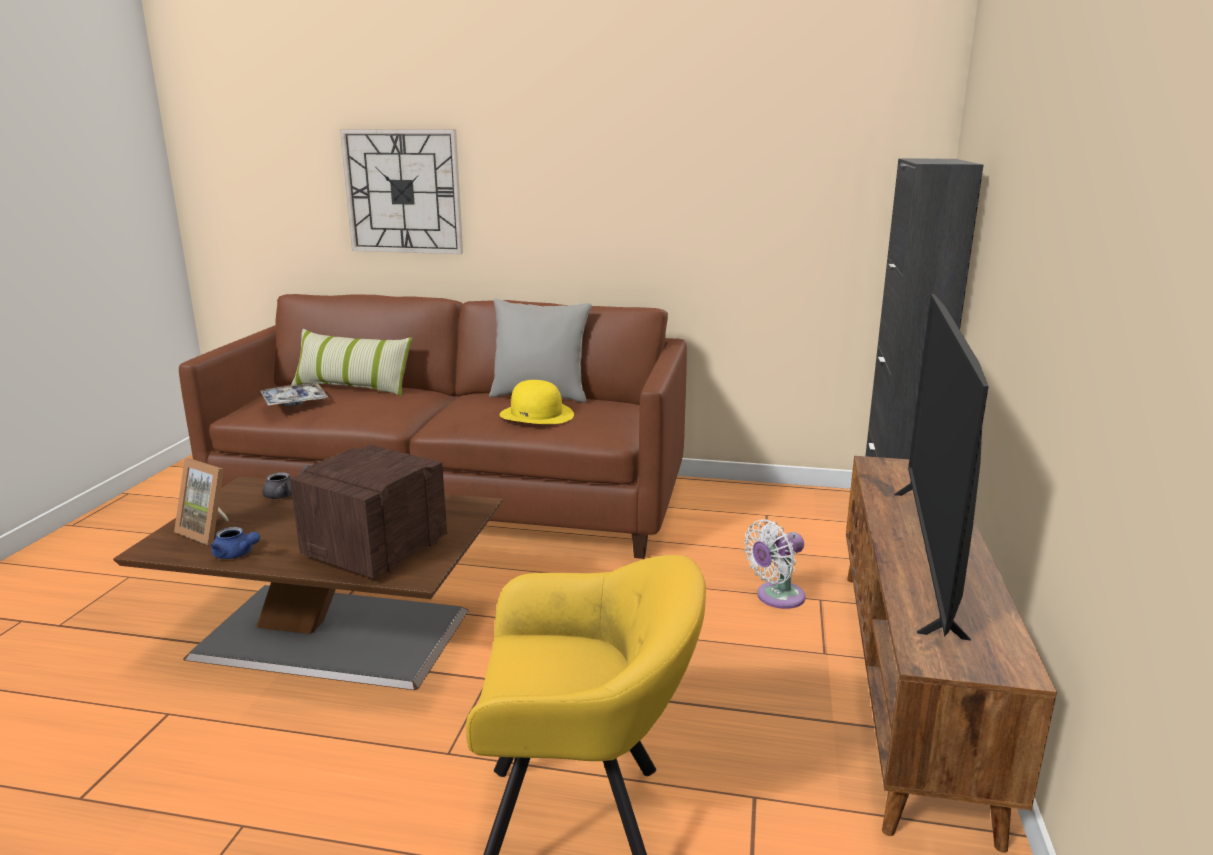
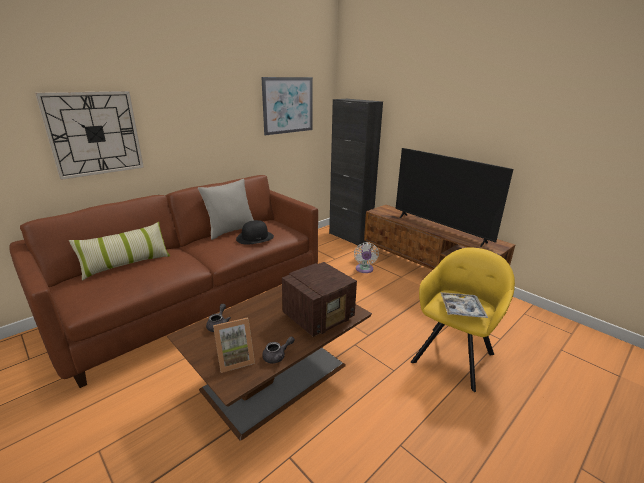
camera: 55 degrees left, 5 degrees up
blue teapot [210,527,260,559] -> grey teapot [262,336,295,364]
tray [260,383,328,406] -> tray moved to [440,292,488,318]
radio [290,445,447,578] -> radio turned 105 degrees counterclockwise [282,262,357,337]
yellow hat [500,380,574,424] -> black hat [236,220,274,244]
none -> picture [261,77,313,135]

